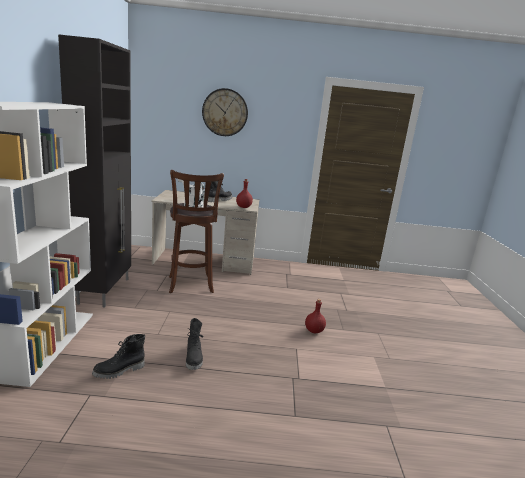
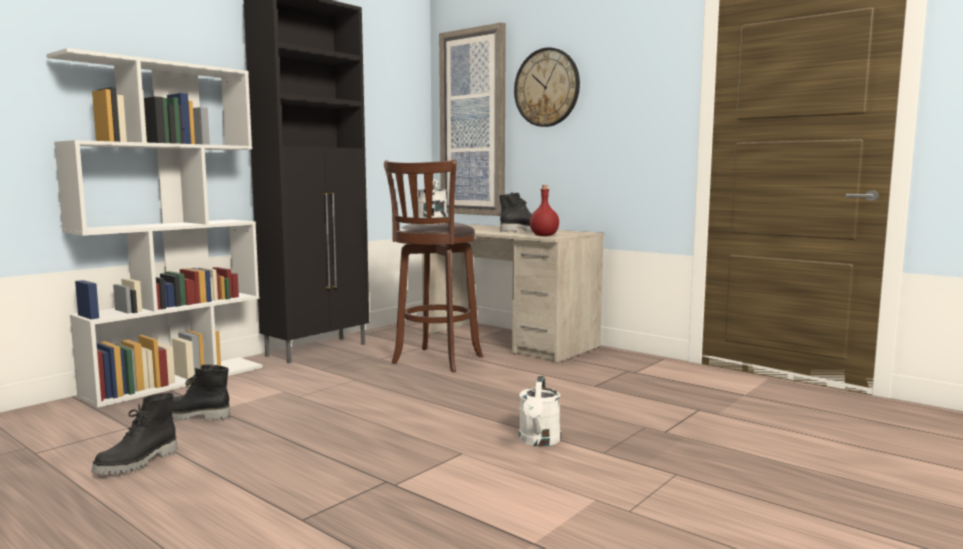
camera: 40 degrees right, 10 degrees down
black boot [186,318,204,370] -> black boot moved to [92,393,177,474]
red bottle [305,299,326,333] -> white watering can [519,376,561,446]
none -> picture [439,22,506,216]

